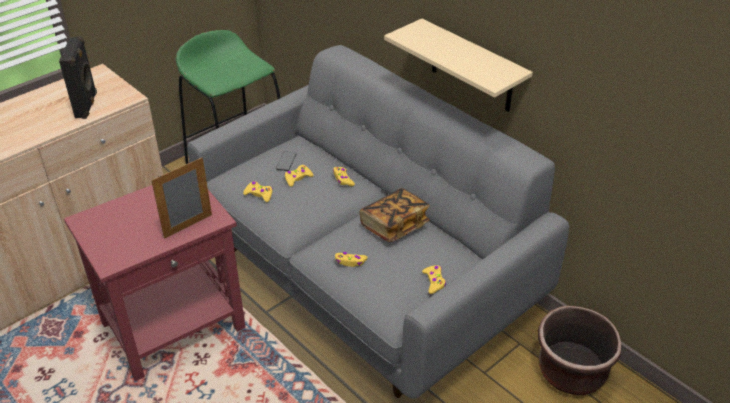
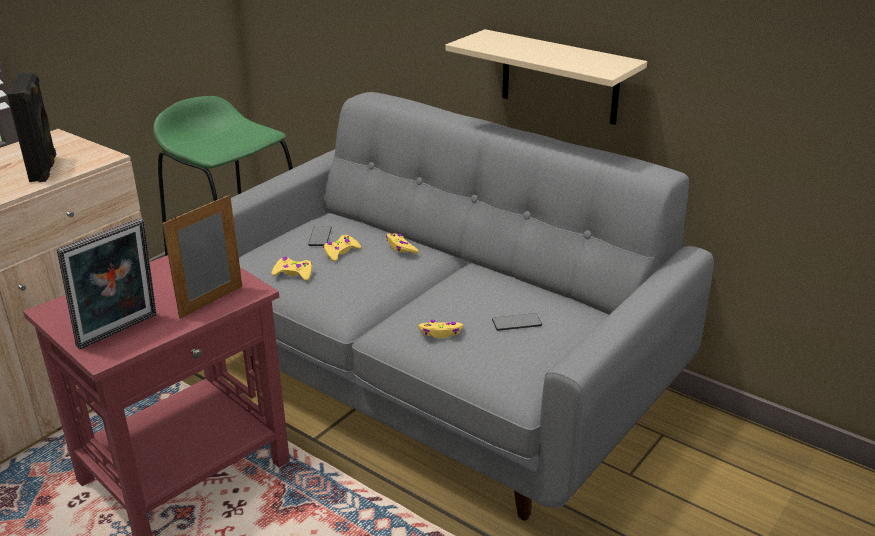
camera: 10 degrees left, 10 degrees down
book [360,188,430,242] -> none
yellow game controller [422,265,446,294] -> none
brown planter [538,306,621,395] -> none
none -> picture frame [57,218,156,349]
none -> phone [492,313,542,331]

